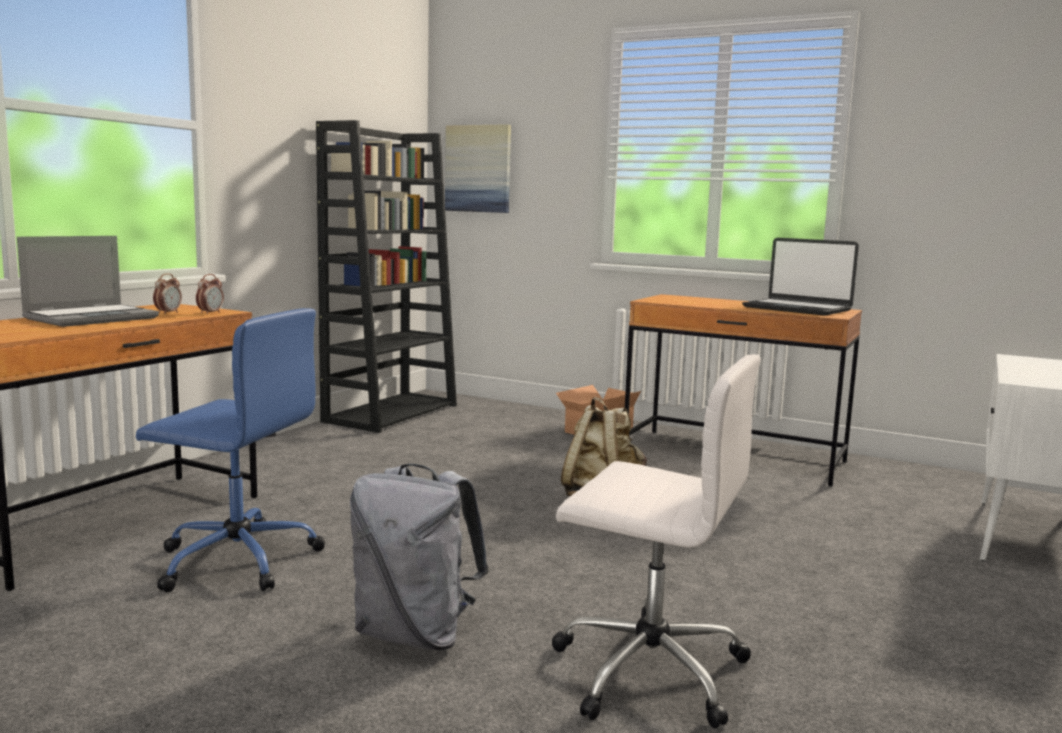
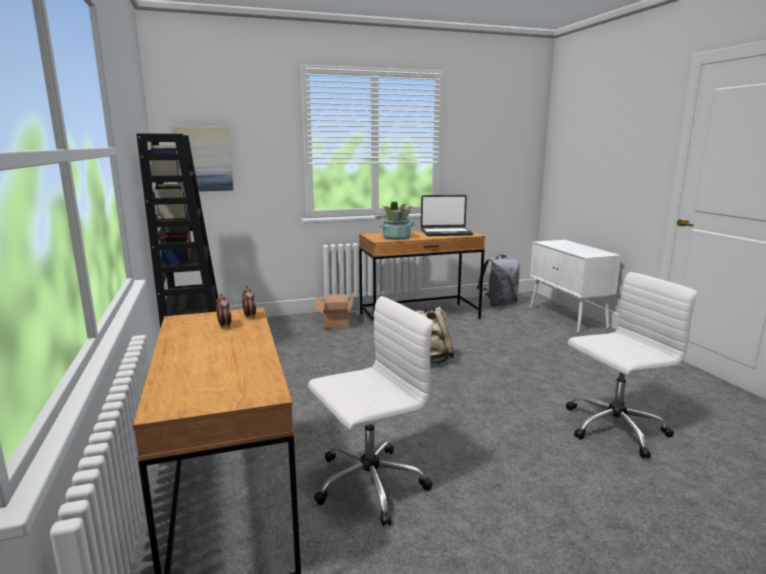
camera: 45 degrees left, 5 degrees up
laptop [17,236,159,327] -> none
blue office chair [136,308,325,593] -> white office chair [308,296,433,526]
grey backpack [350,464,489,650] -> grey backpack moved to [477,255,520,307]
none -> potted plant [375,202,415,240]

